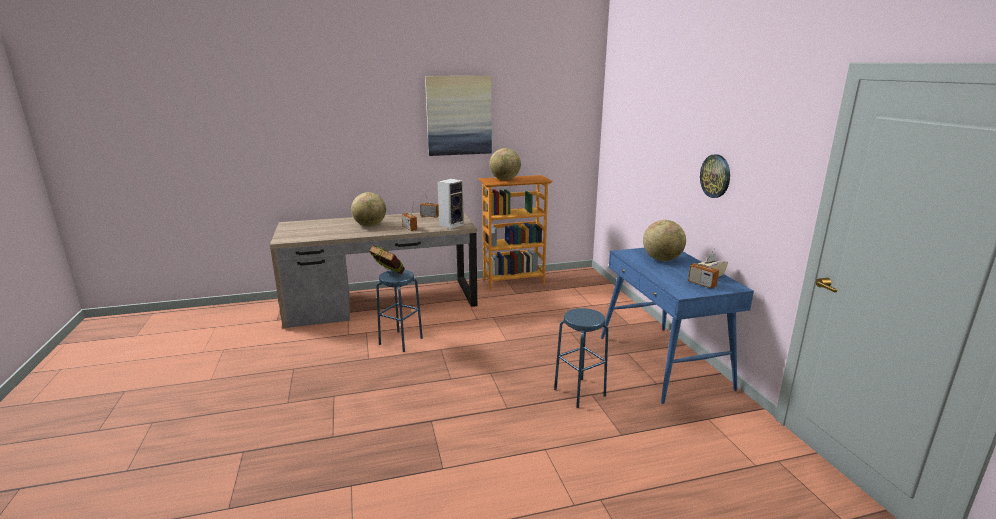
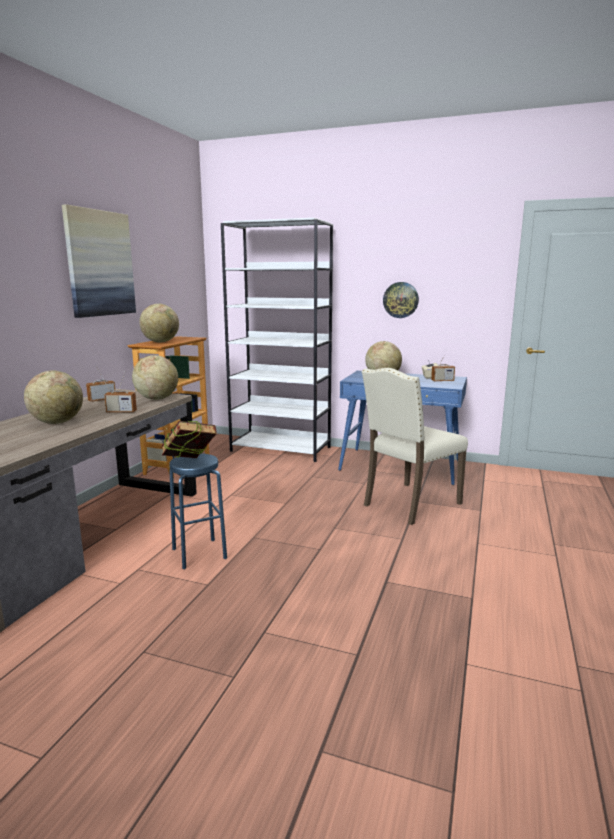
camera: 55 degrees left, 5 degrees down
speaker [437,179,464,229] -> globe [132,355,178,400]
blue stool [554,308,608,408] -> beige chair [362,368,468,525]
none -> white bookcase [221,218,333,462]

